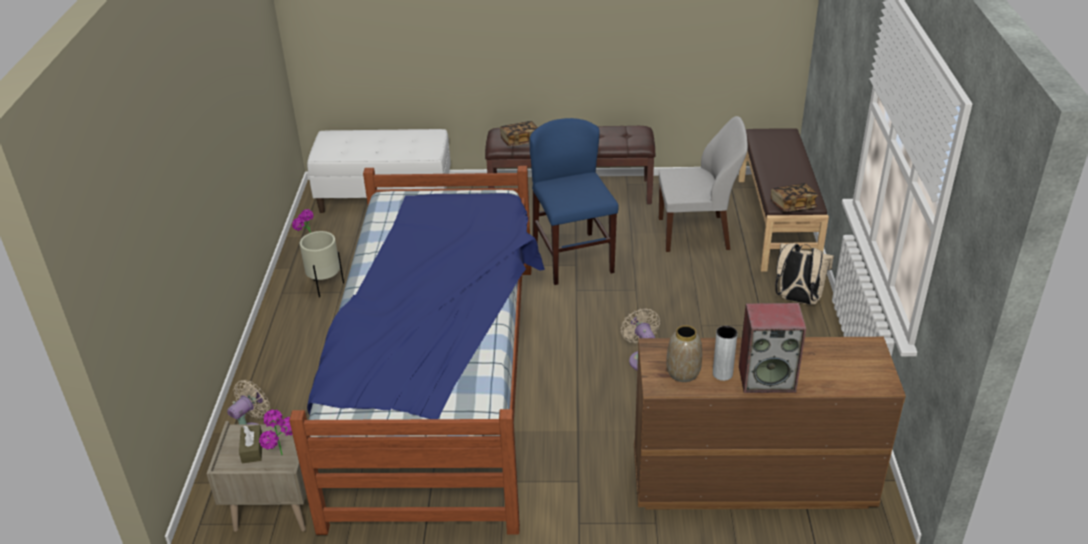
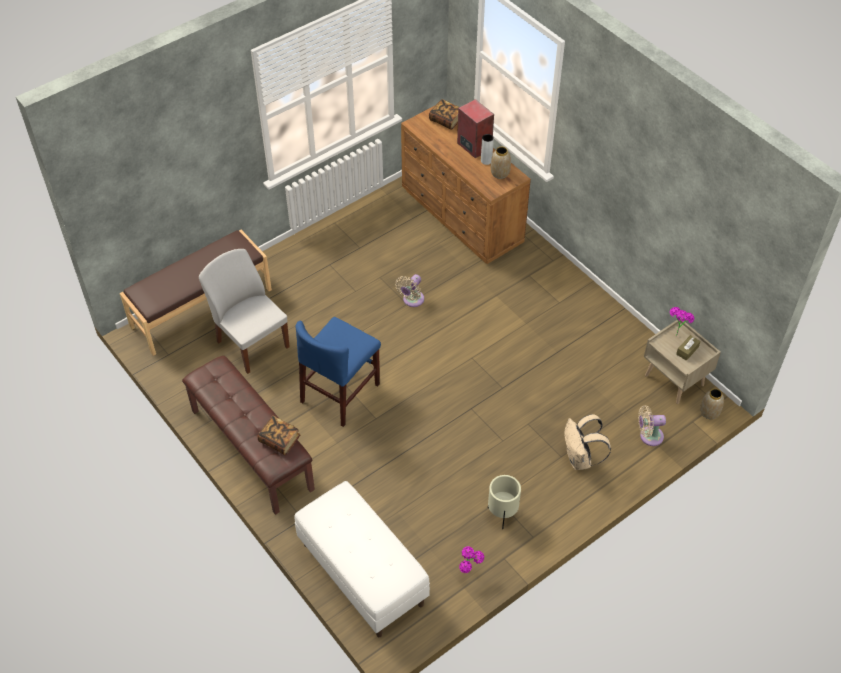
camera: 130 degrees left, 15 degrees up
bed [289,166,545,535] -> none
book [771,183,818,212] -> book moved to [429,99,459,130]
beige backpack [775,243,834,305] -> beige backpack moved to [564,414,611,470]
none -> vase [700,388,724,419]

